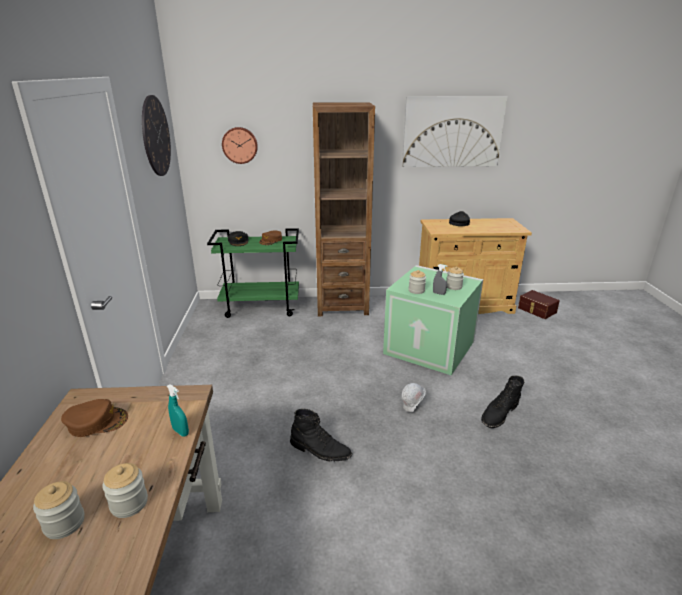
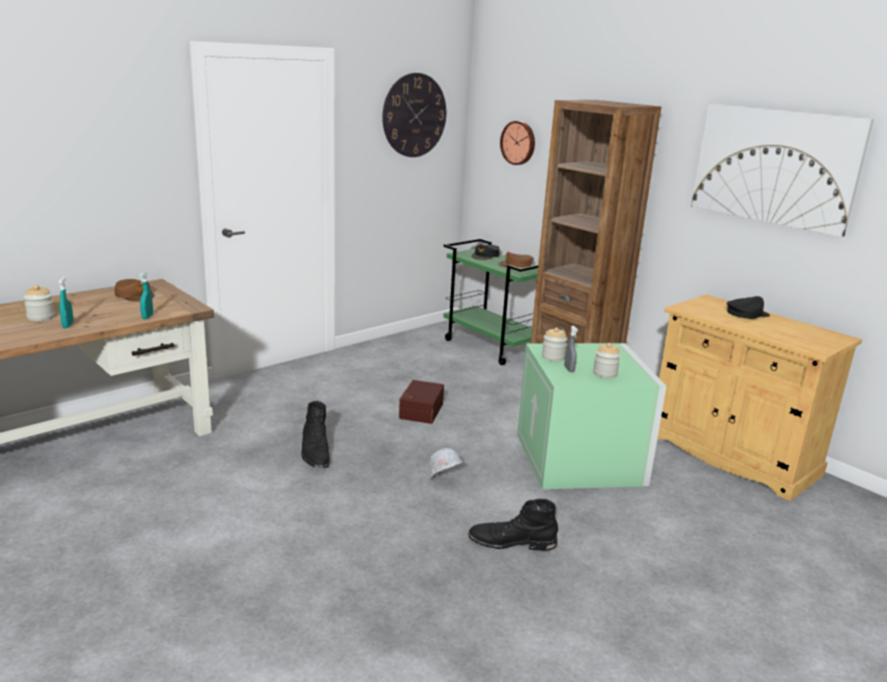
camera: 50 degrees right, 5 degrees down
jar [102,463,148,518] -> turquoise spray bottle [58,277,73,328]
brown storage box [518,290,560,319] -> brown storage box moved to [399,380,444,424]

